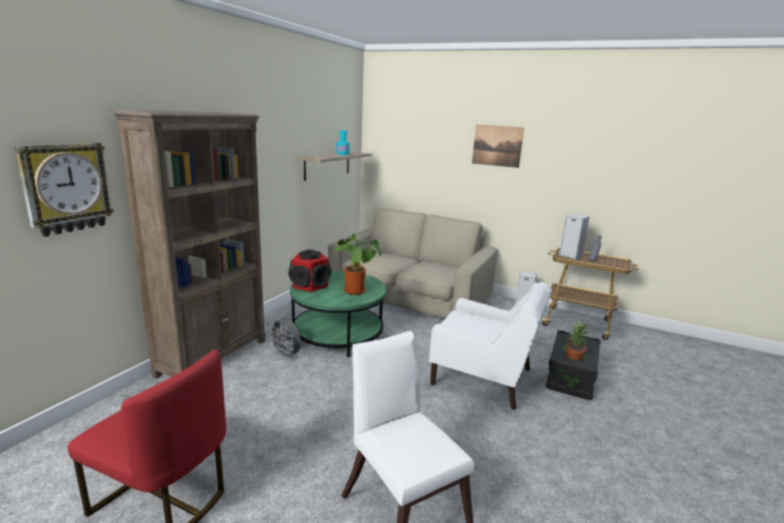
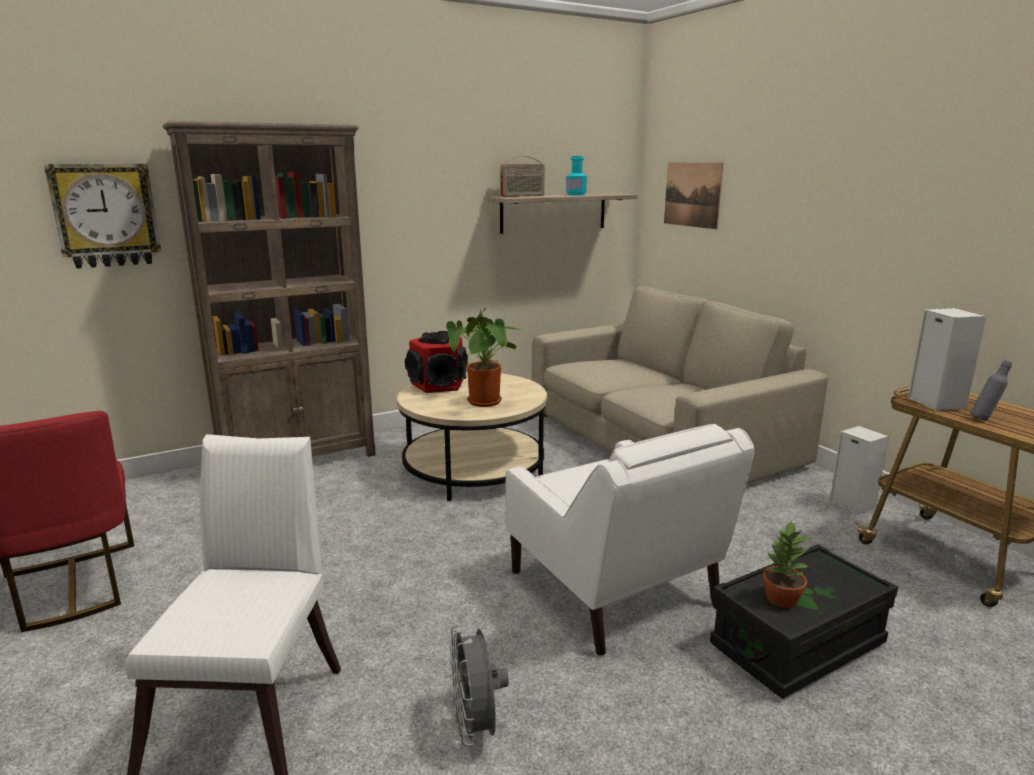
camera: 35 degrees right, 0 degrees up
grey fan [268,317,301,360] -> grey fan moved to [449,625,509,746]
green coffee table [290,271,386,357] -> beige coffee table [397,372,547,501]
picture [472,125,524,168] -> picture moved to [664,162,723,229]
none -> radio [500,156,545,197]

